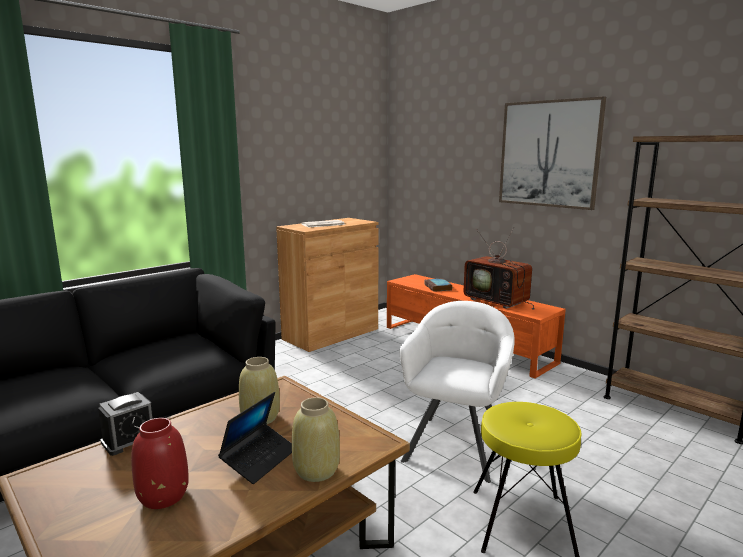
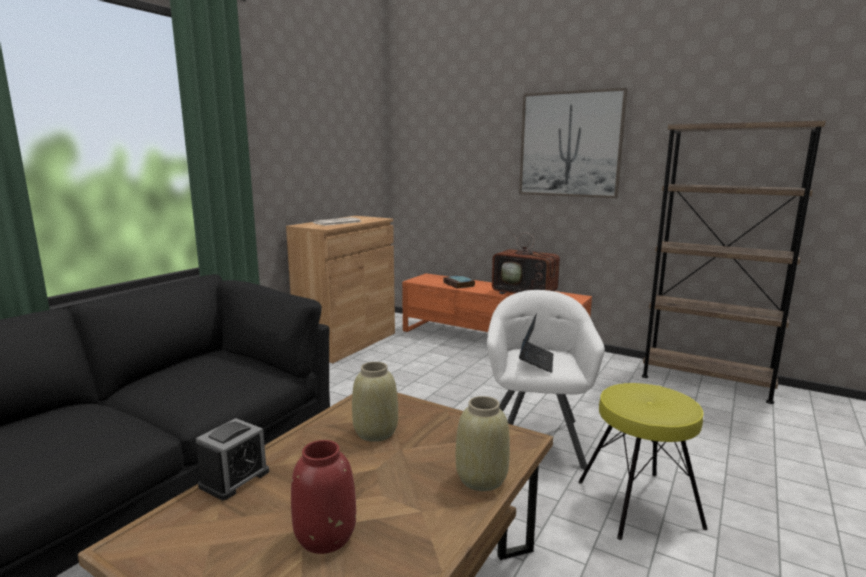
camera: 15 degrees left, 0 degrees up
laptop [218,392,292,484] -> laptop moved to [519,313,553,373]

